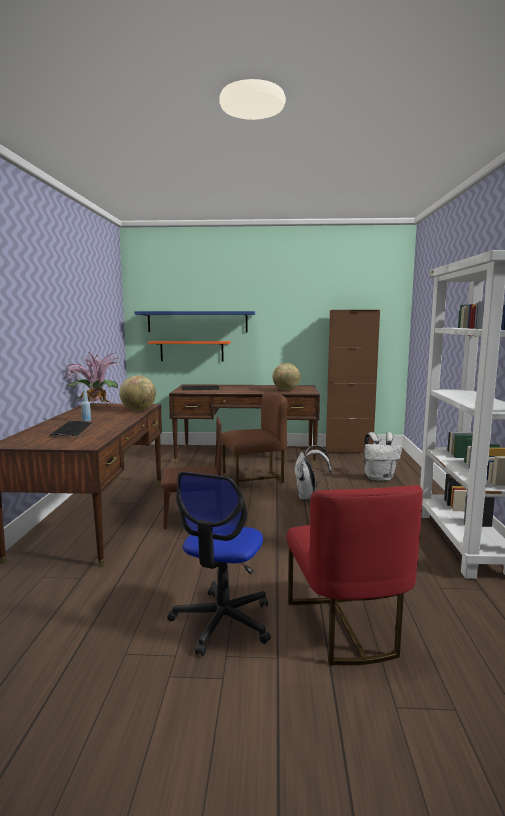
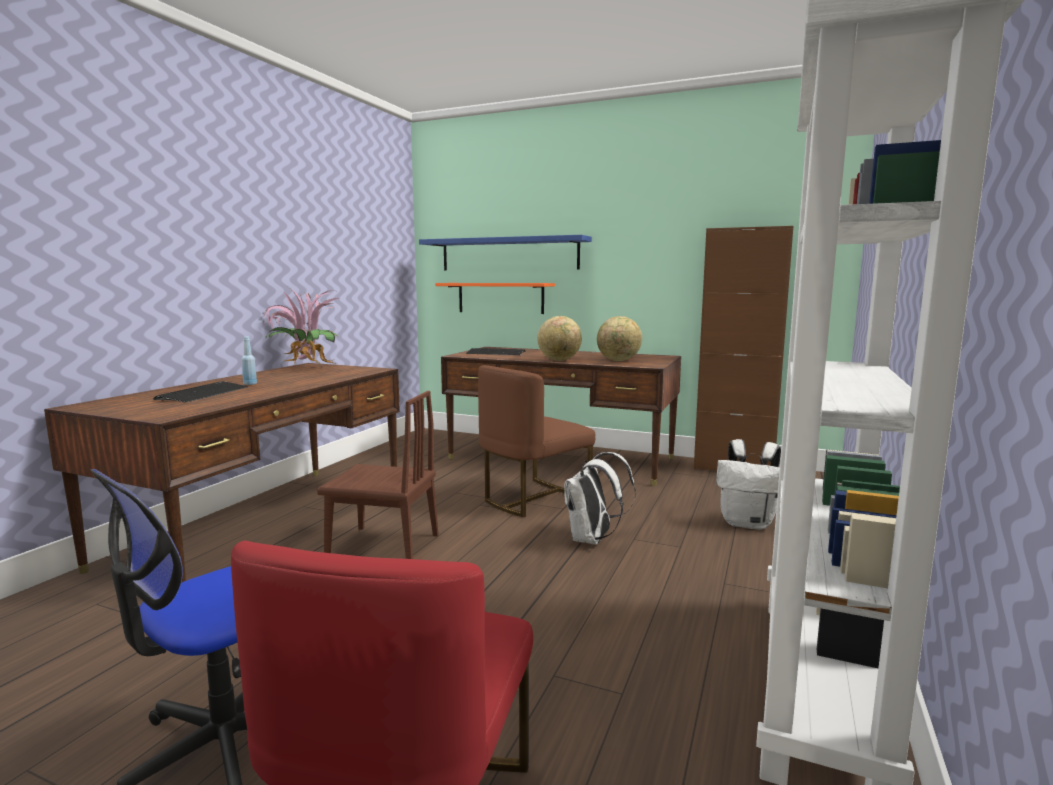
camera: 20 degrees right, 0 degrees up
globe [119,375,156,411] -> globe moved to [537,316,582,361]
brown chair [221,392,288,488] -> brown chair turned 135 degrees clockwise [478,365,596,517]

